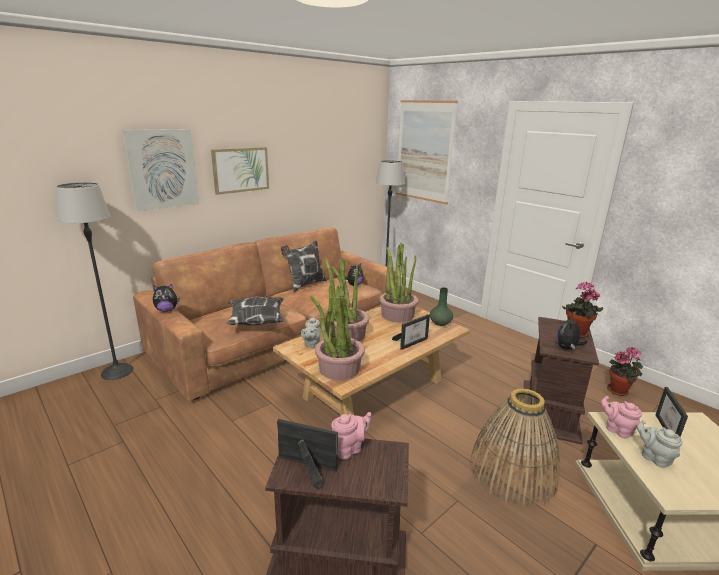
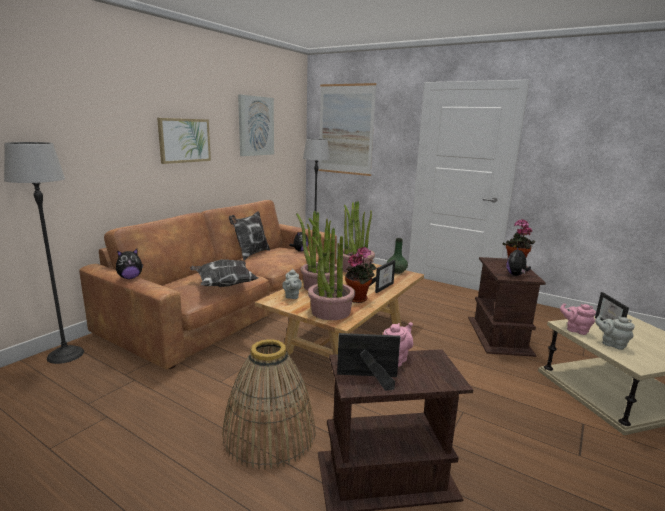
camera: 15 degrees left, 5 degrees down
picture [122,129,199,211] -> picture moved to [238,95,274,156]
basket [470,388,560,507] -> basket moved to [222,339,316,470]
potted plant [607,347,643,396] -> potted plant moved to [345,247,376,303]

